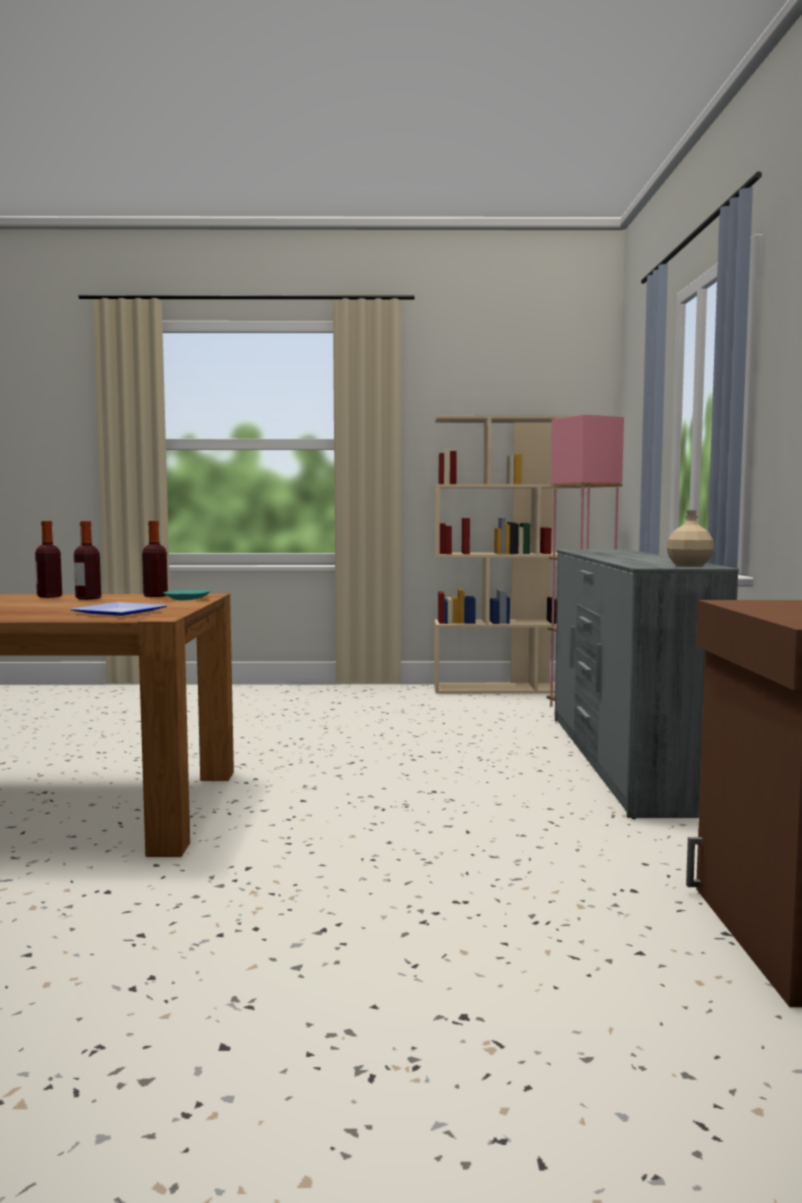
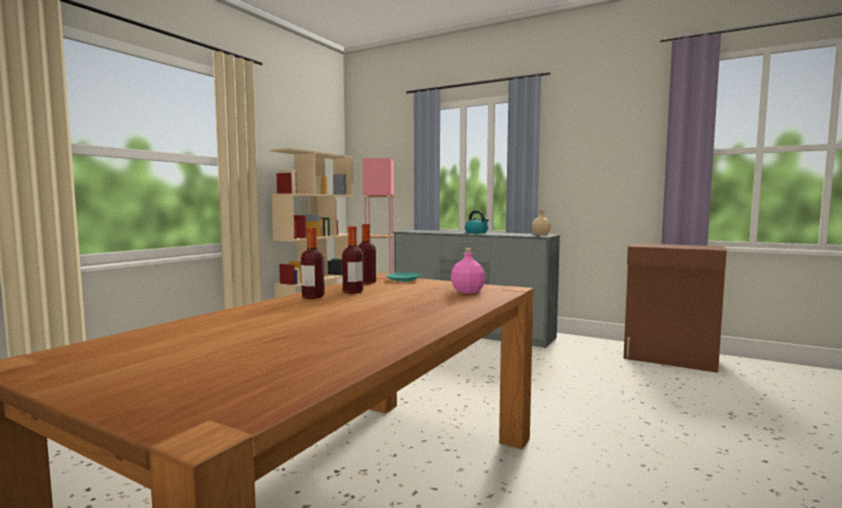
camera: 60 degrees left, 0 degrees up
plate [70,602,168,616] -> pink bottle [451,248,486,294]
none -> kettle [465,210,489,233]

